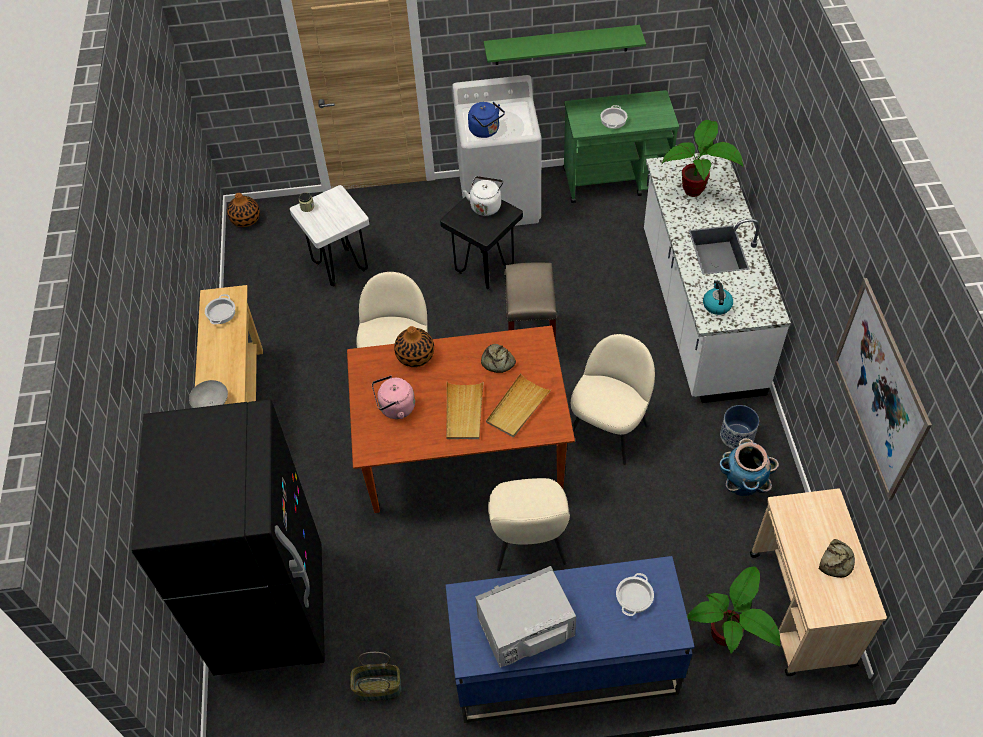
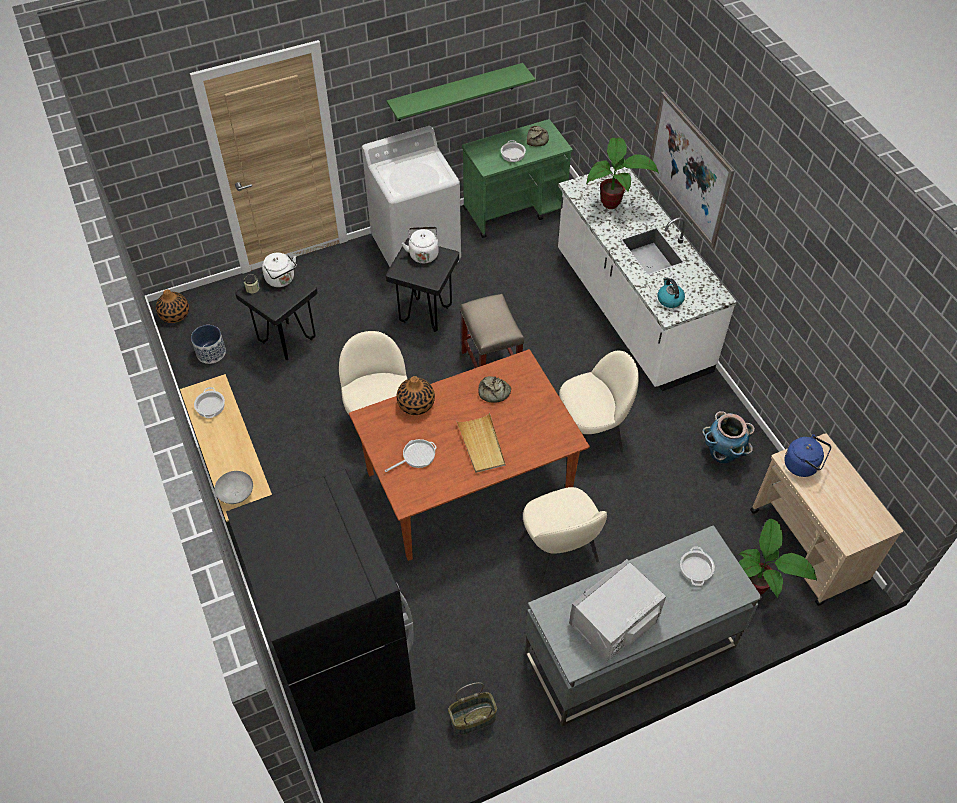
camera: 20 degrees left, 0 degrees up
white stool [290,185,369,286] -> black stool [235,272,318,360]
pink kettle [372,375,415,419] -> frying pan [384,439,437,472]
blue desk [445,556,694,723] -> grey desk [525,525,762,726]
blue kettle [468,102,505,138] -> blue kettle moved to [784,434,831,477]
beige tray [486,373,552,437] -> none
beige chair [571,334,655,465] -> beige chair turned 60 degrees clockwise [559,350,639,464]
planter [720,405,759,449] -> planter moved to [191,325,226,364]
bread [819,539,855,578] -> bread moved to [527,126,549,146]
picture [834,278,932,501] -> picture moved to [649,92,734,248]
none -> white kettle [262,253,297,287]

